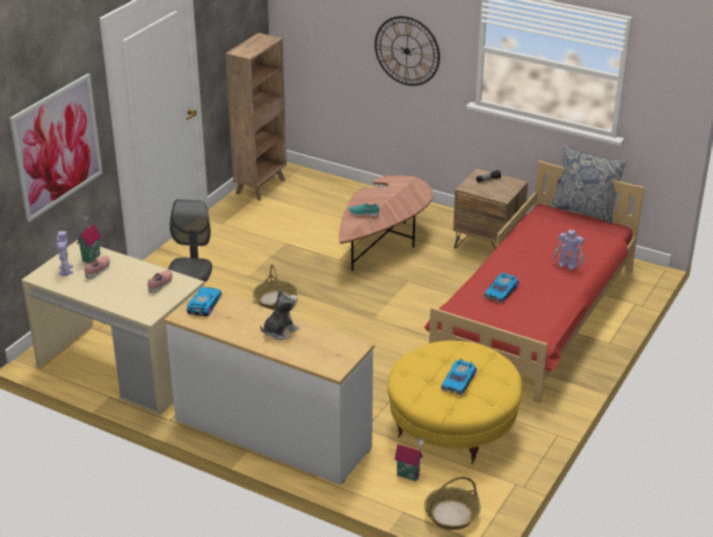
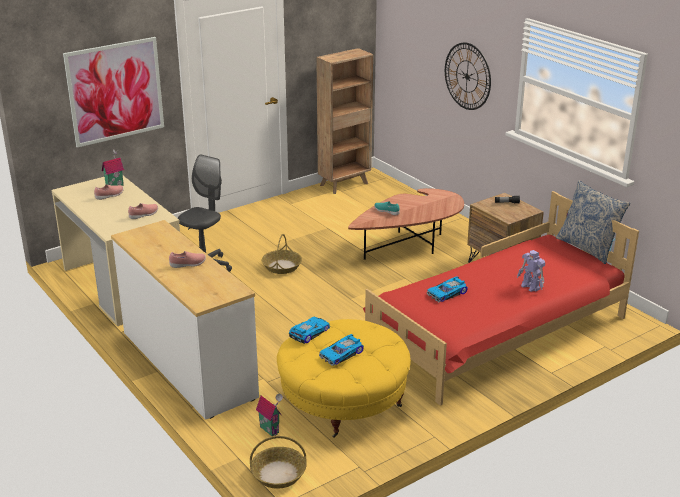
camera: 25 degrees right, 5 degrees down
toy robot [57,231,73,276] -> none
toy car [187,287,222,316] -> toy car moved to [289,317,330,344]
plush toy [260,290,299,340] -> pink shoe [169,251,206,268]

